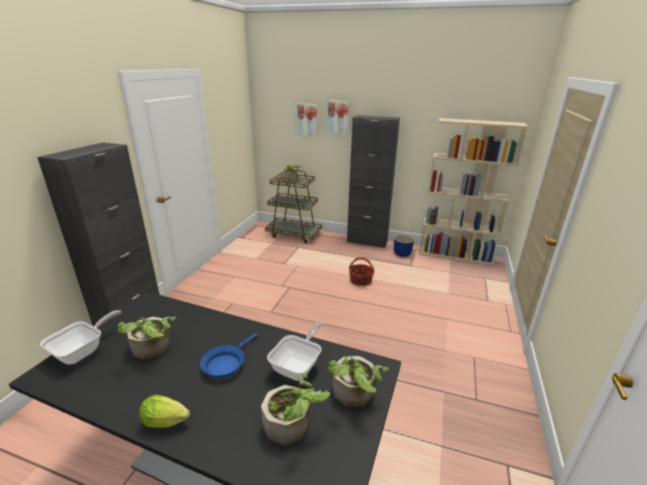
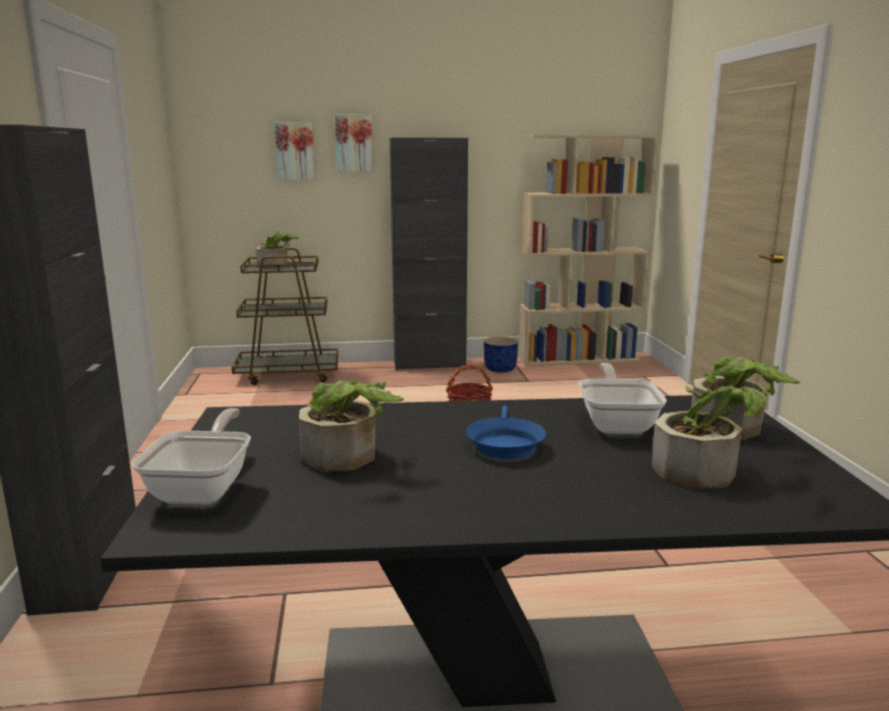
camera: 25 degrees left, 10 degrees down
lettuce [139,395,190,428] -> none

